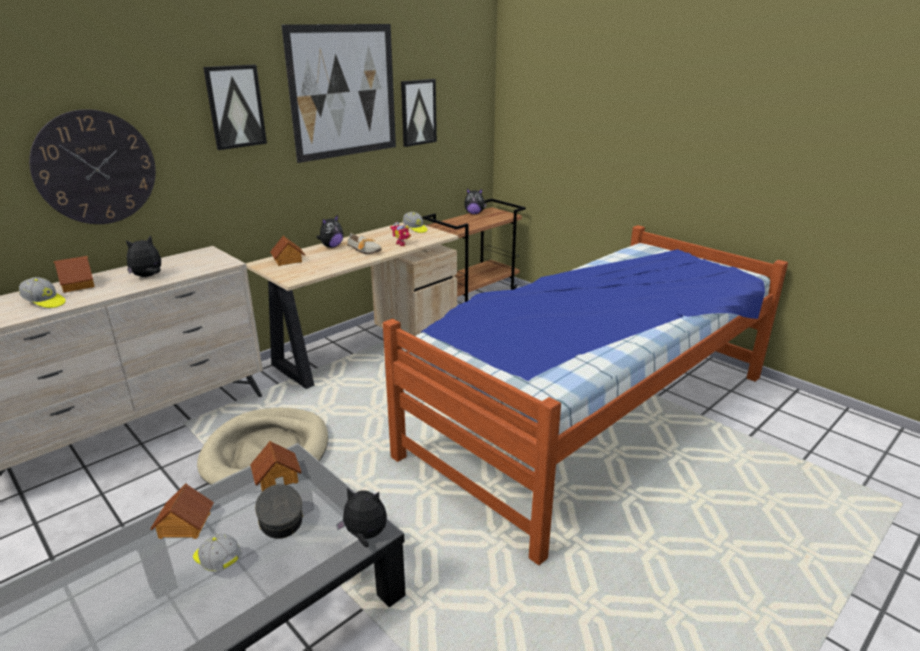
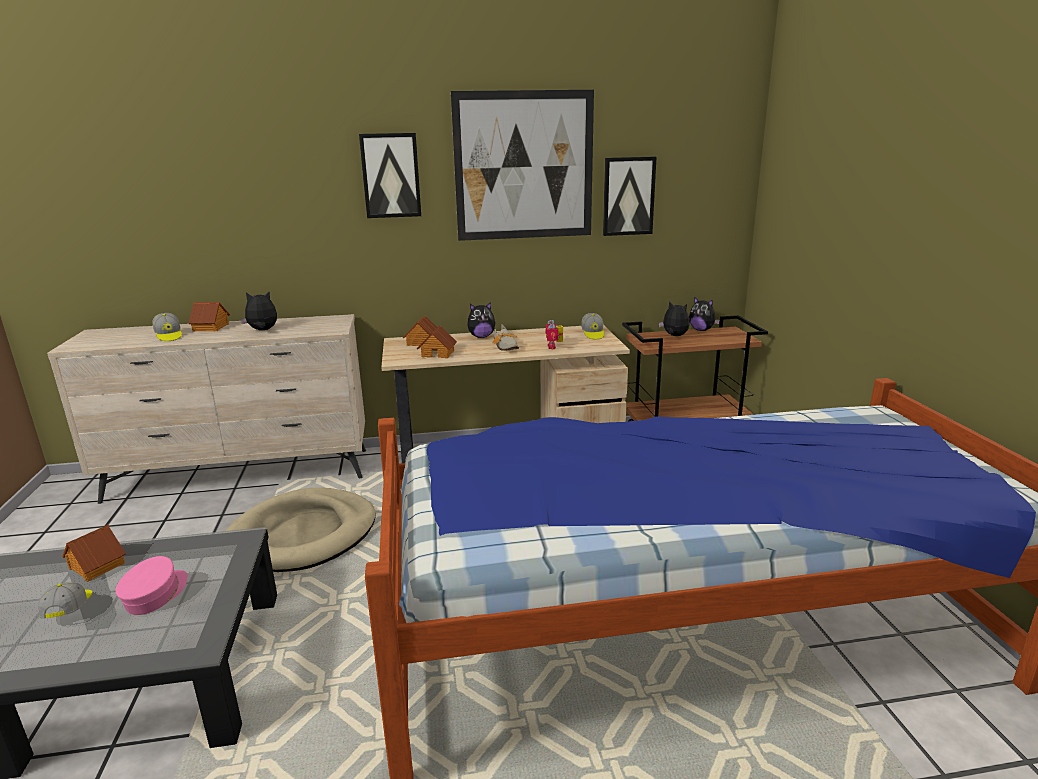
camera: 35 degrees right, 5 degrees down
wall clock [29,109,156,224] -> none
toy house [250,441,302,492] -> toy house moved to [417,325,457,358]
grey cap [255,484,303,539] -> pink cap [116,556,188,615]
plush toy [336,488,387,547] -> plush toy moved to [658,301,690,336]

